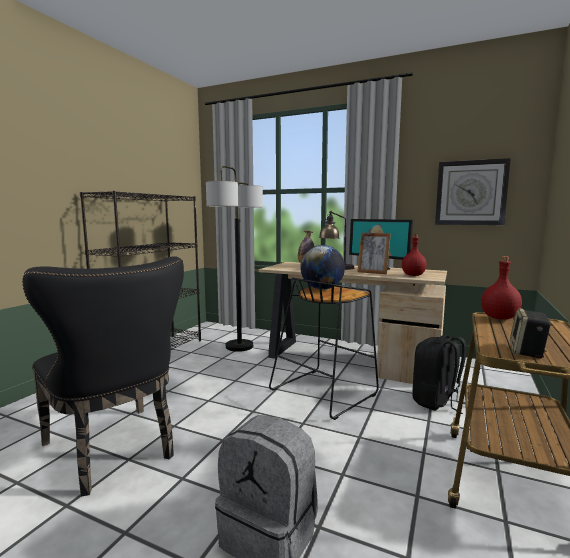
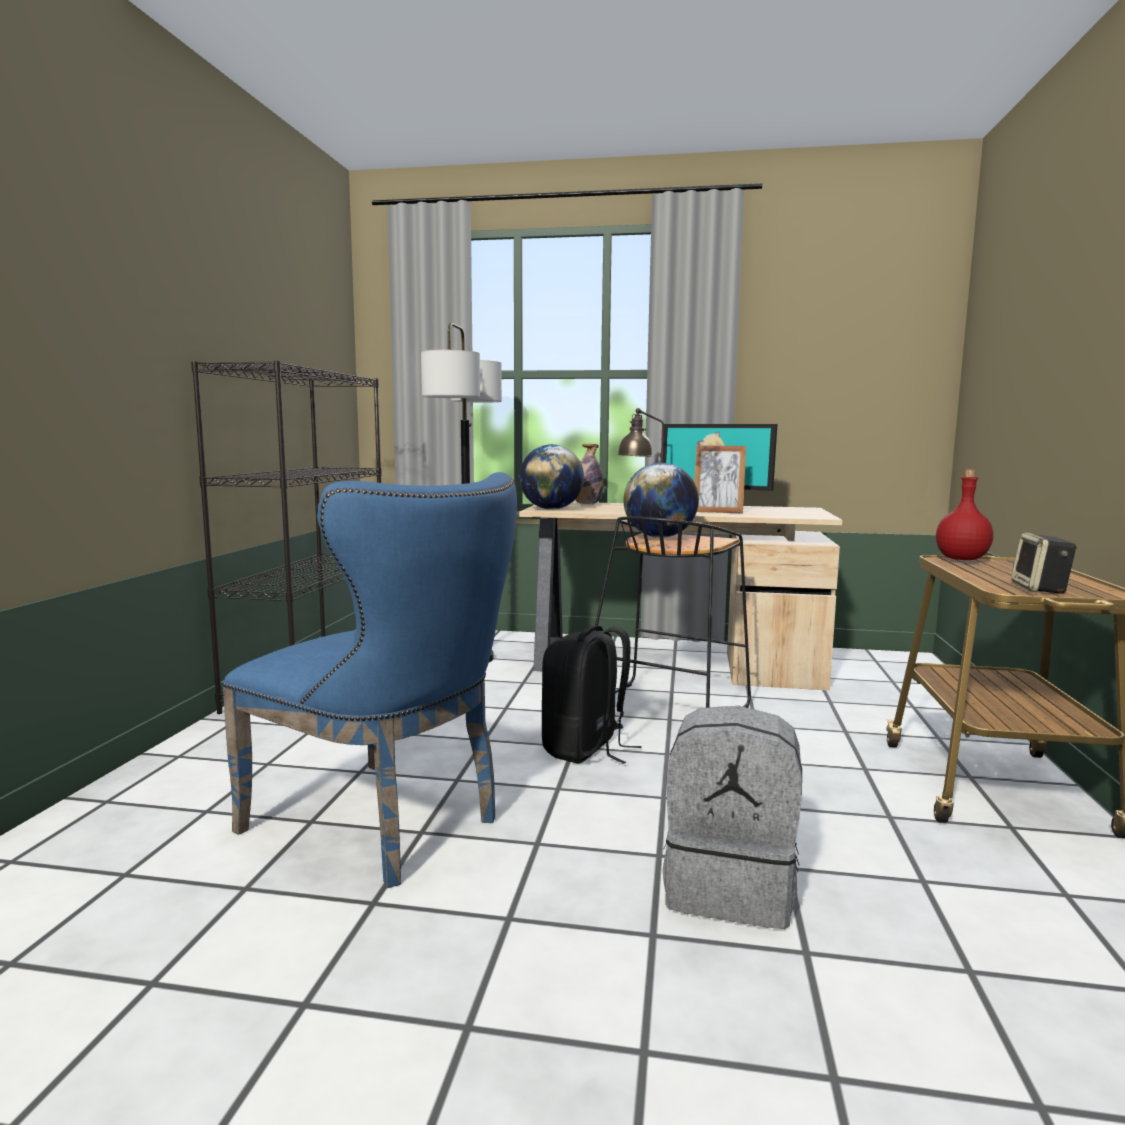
camera: 15 degrees left, 0 degrees up
black chair [22,256,184,496] -> blue chair [222,472,517,888]
red bottle [402,234,427,276] -> none
black backpack [412,335,466,414] -> black backpack moved to [542,626,641,764]
wall clock [435,158,511,225] -> none
none -> globe [519,444,584,510]

